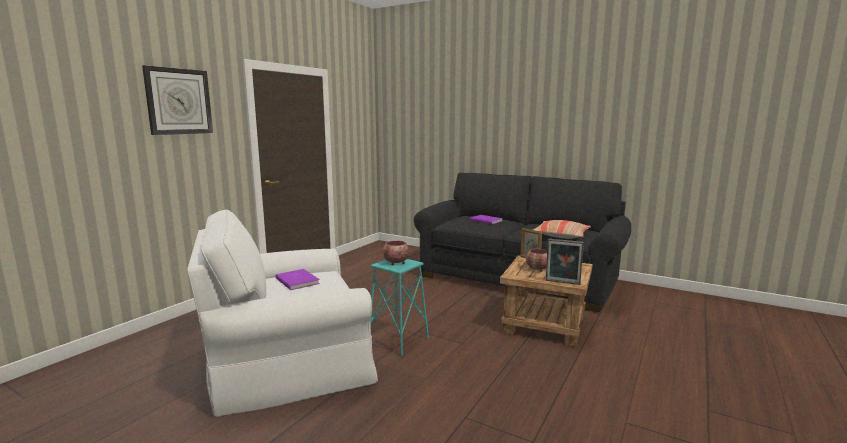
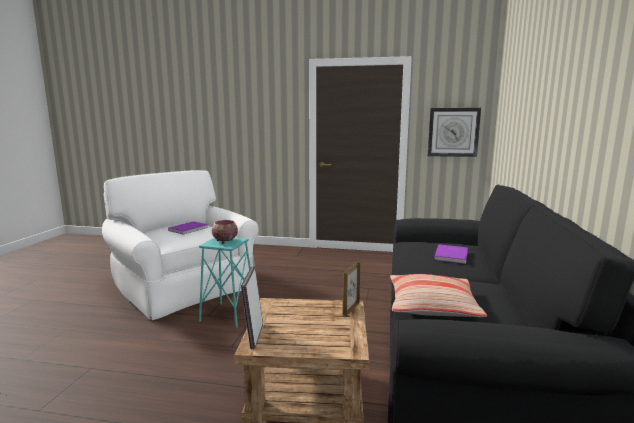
camera: 70 degrees right, 0 degrees up
wall clock [142,65,213,135] -> wall clock moved to [428,108,481,157]
bowl [526,249,547,272] -> none

